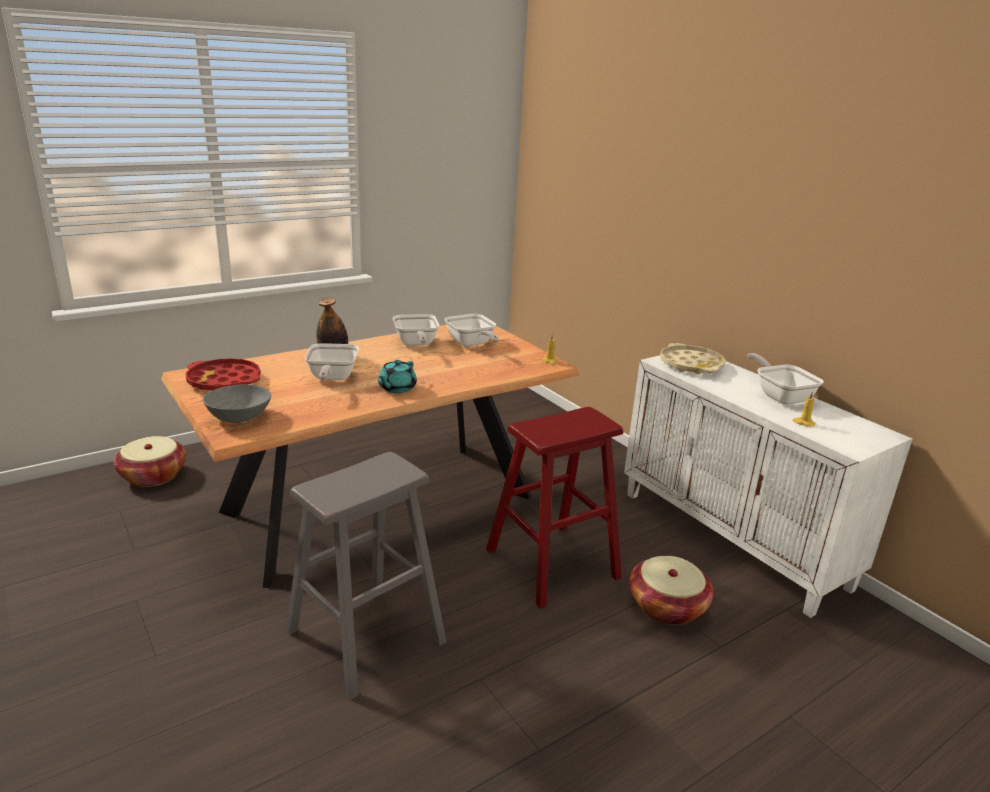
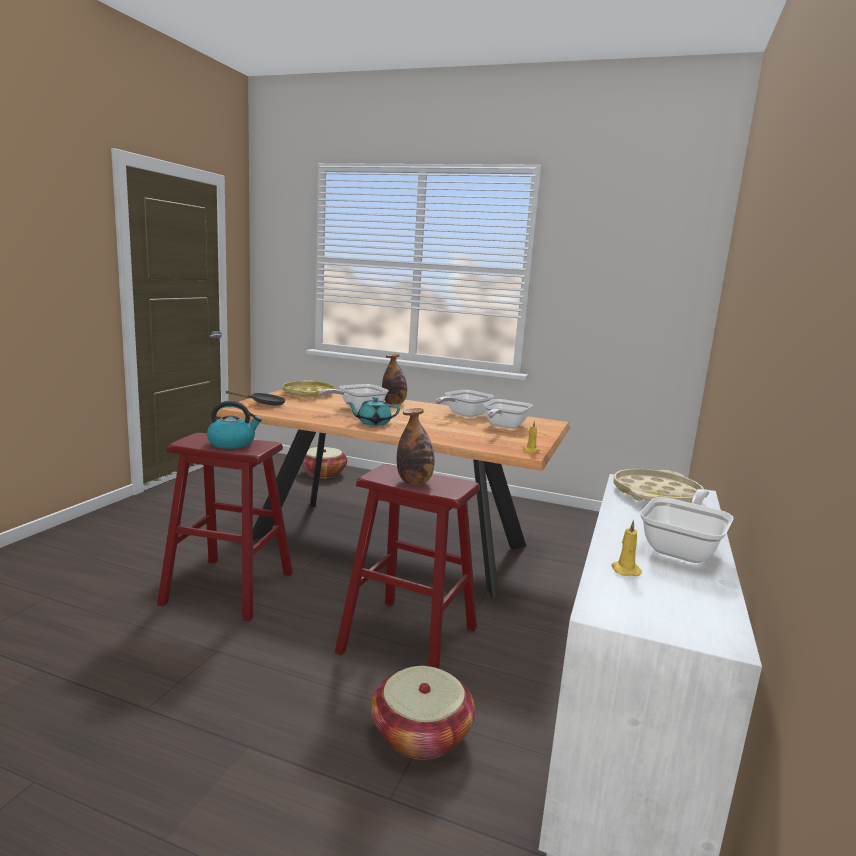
camera: 55 degrees right, 10 degrees down
red tray [185,358,261,390] -> yellow tray [283,380,335,397]
grey bowl [203,384,271,423] -> black frying pan [225,391,286,405]
grey stool [286,452,446,700] -> red stool [157,433,293,622]
none -> kettle [207,401,262,449]
none -> bottle [397,408,435,484]

